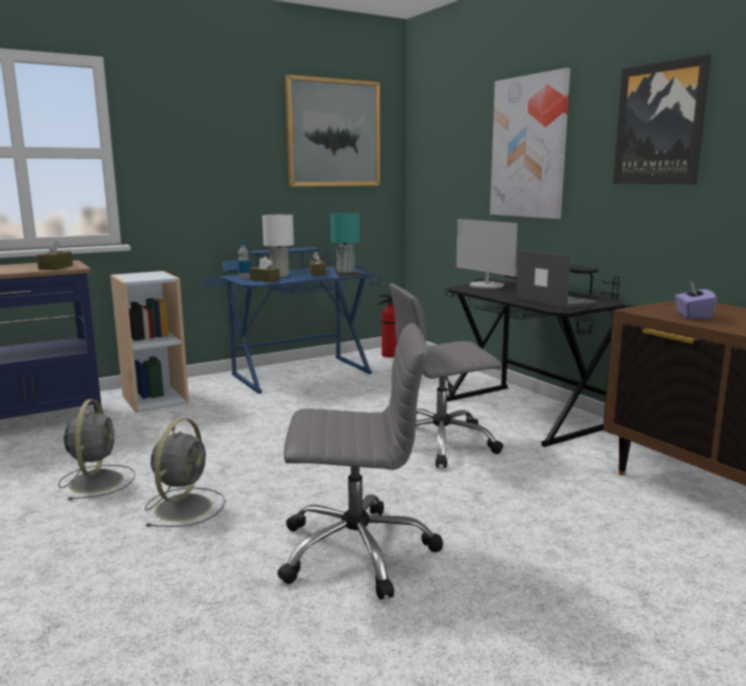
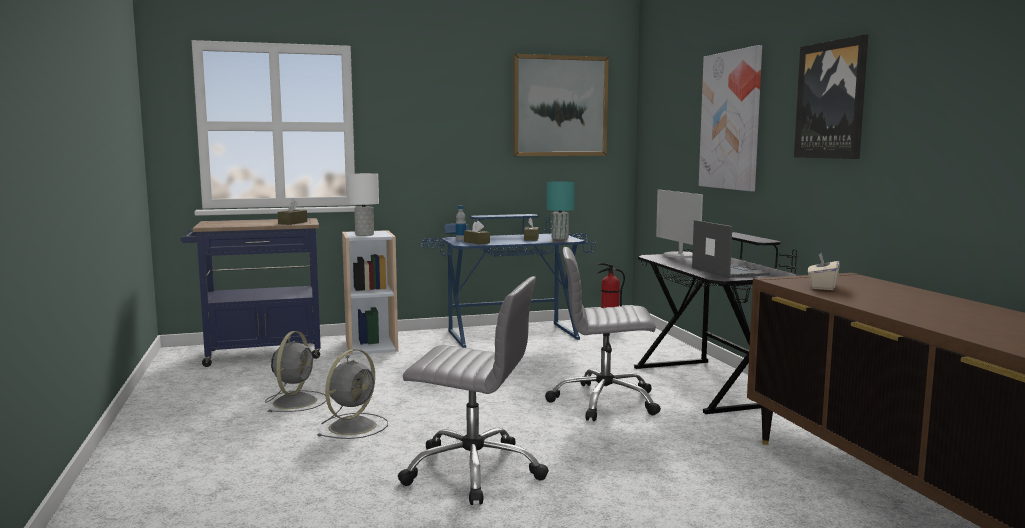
camera: 15 degrees right, 5 degrees down
white table lamp [262,214,294,277] -> white table lamp moved to [347,173,379,236]
purple tissue box [675,281,717,320] -> beige tissue box [808,253,840,290]

